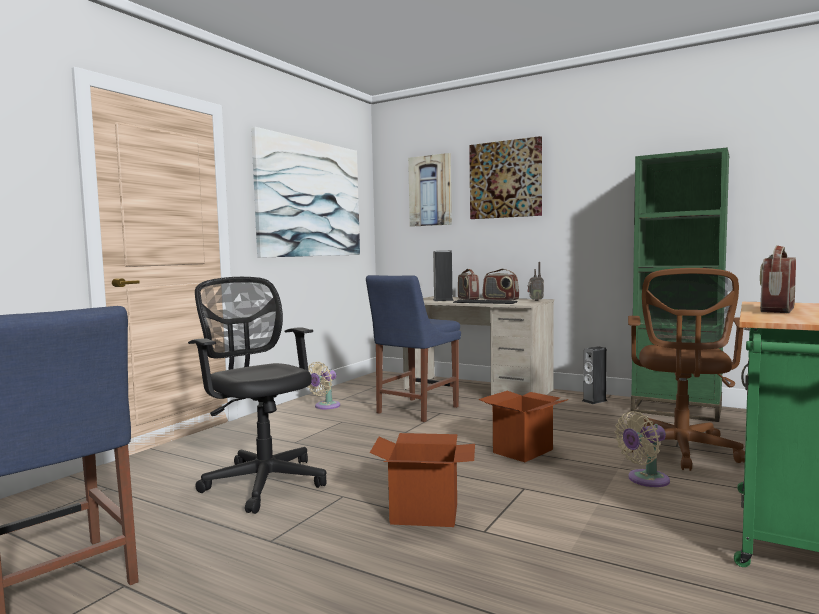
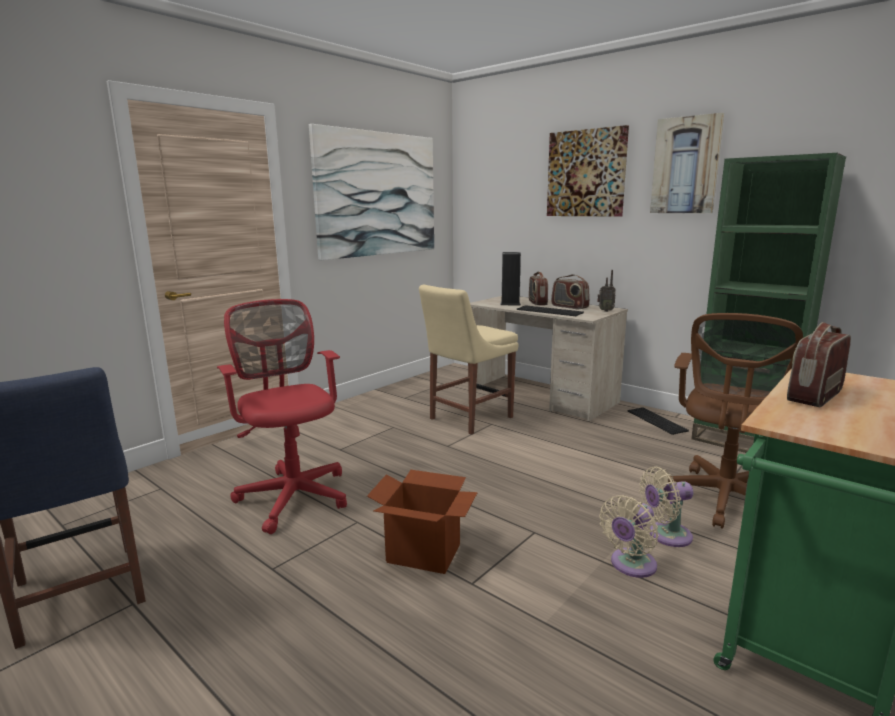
camera: 10 degrees right, 10 degrees up
black office chair [188,277,327,514] -> red office chair [217,299,347,534]
beige fan [307,362,340,409] -> beige fan moved to [599,495,658,578]
blue chair [366,275,461,422] -> beige chair [419,285,519,435]
picture [408,153,452,227] -> picture moved to [650,113,724,213]
cardboard box [478,391,569,462] -> none
speaker [582,346,607,404] -> keyboard [628,407,689,435]

